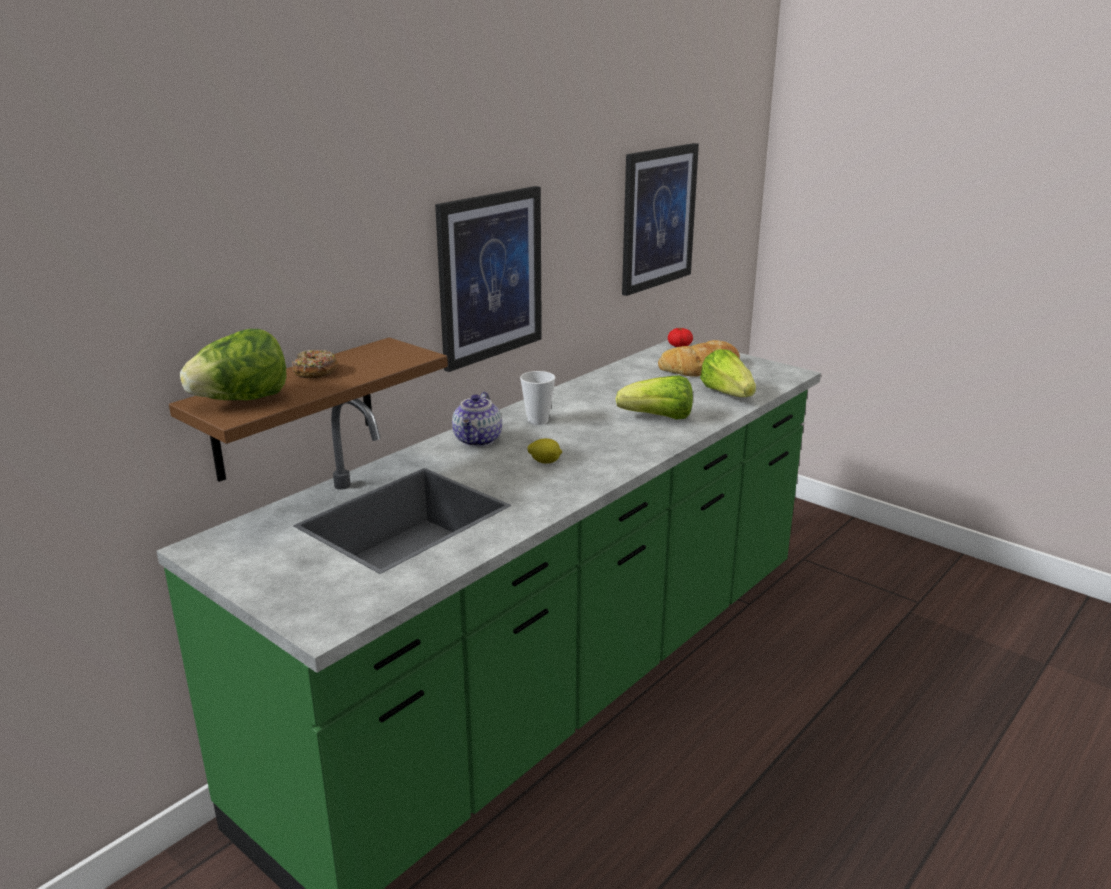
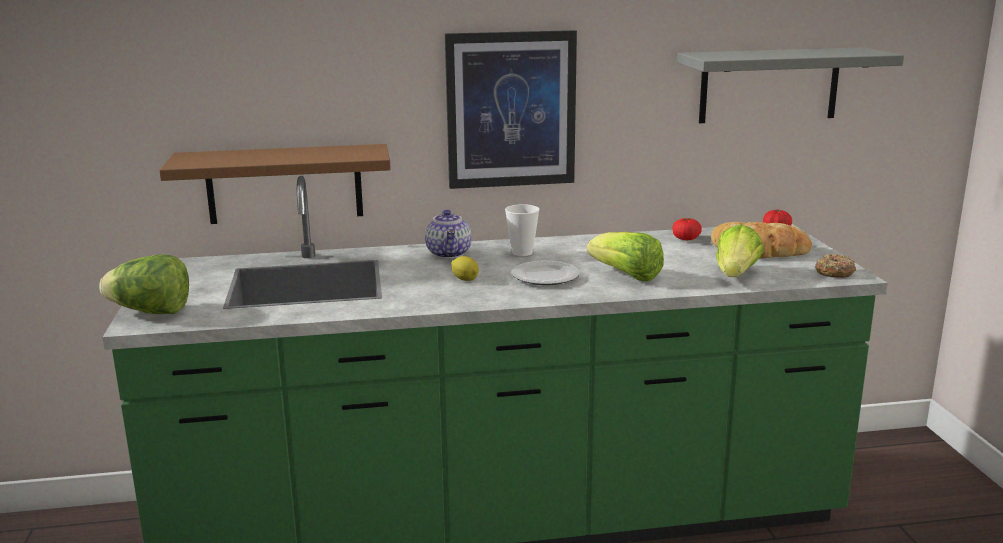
camera: 40 degrees right, 5 degrees down
lettuce [180,329,286,401] -> lettuce moved to [99,254,189,314]
donut [292,350,339,378] -> donut moved to [815,254,856,278]
teapot [452,392,502,447] -> teapot turned 60 degrees counterclockwise [425,210,472,259]
picture [622,143,699,296] -> grey shelf [677,47,904,123]
none -> plate [511,261,580,285]
none -> tomato [672,218,702,240]

